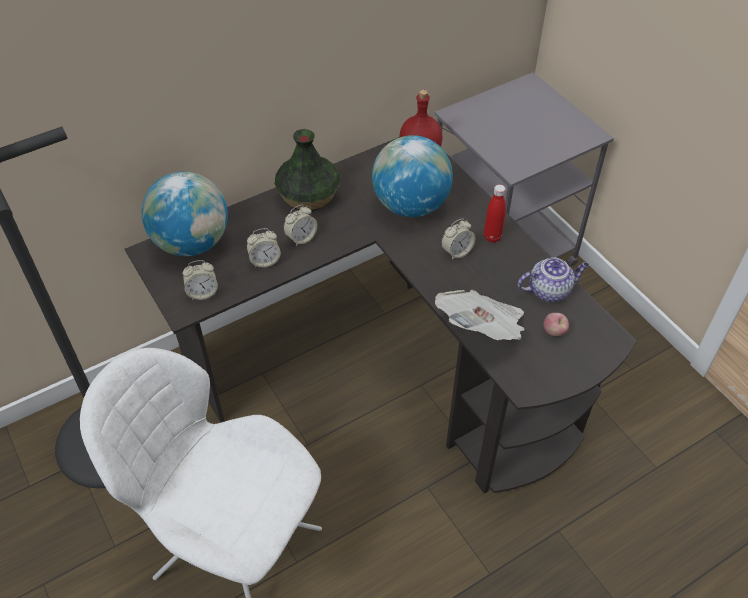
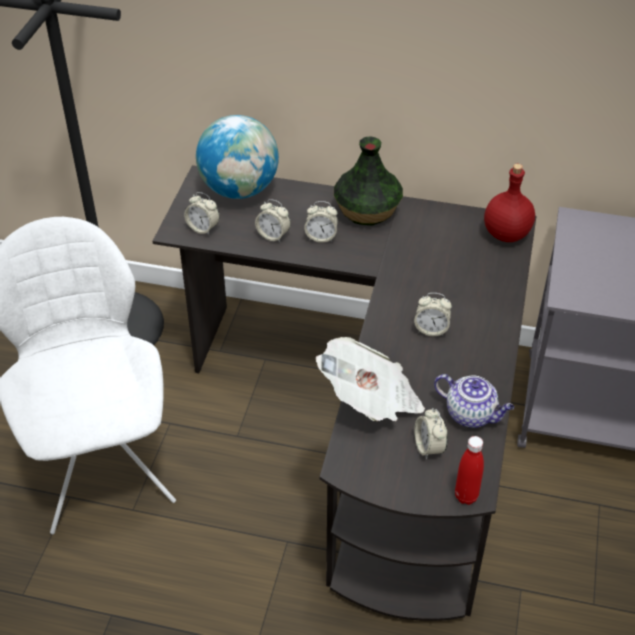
camera: 45 degrees right, 5 degrees down
globe [372,135,453,217] -> none
red bottle [484,185,506,243] -> red bottle moved to [455,436,484,505]
apple [544,313,569,336] -> alarm clock [414,408,448,460]

